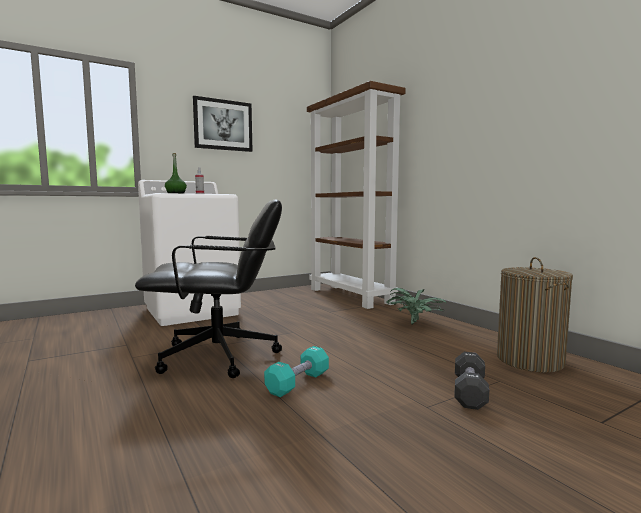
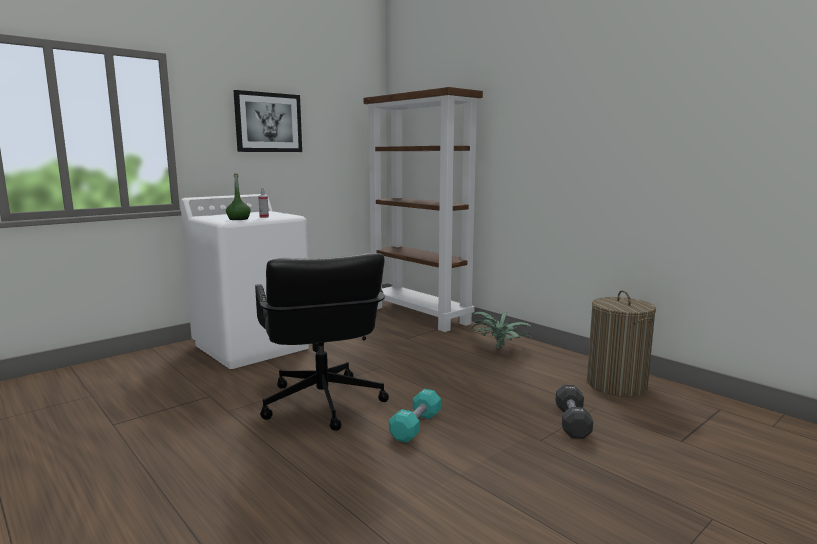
camera: 10 degrees left, 5 degrees up
black office chair [135,199,282,378] -> black office chair turned 90 degrees clockwise [255,253,389,431]

